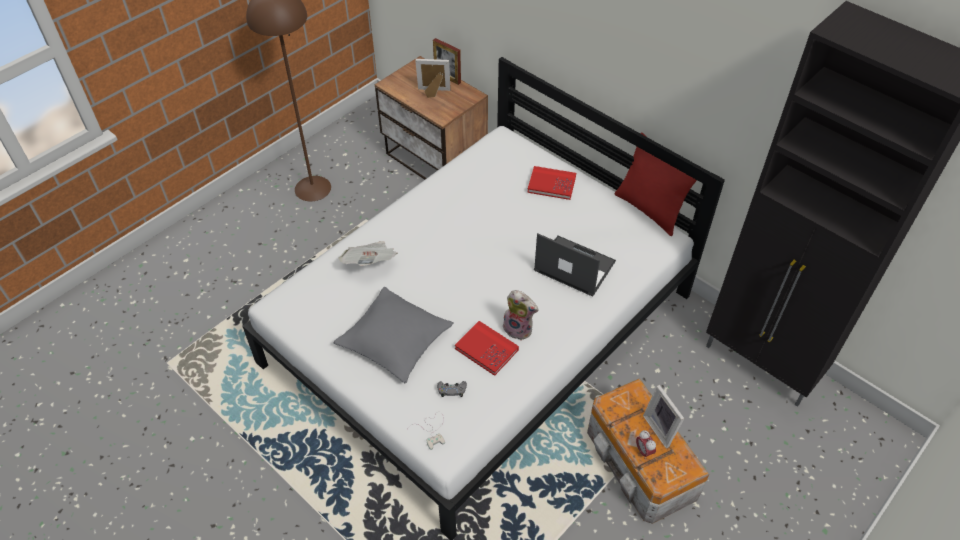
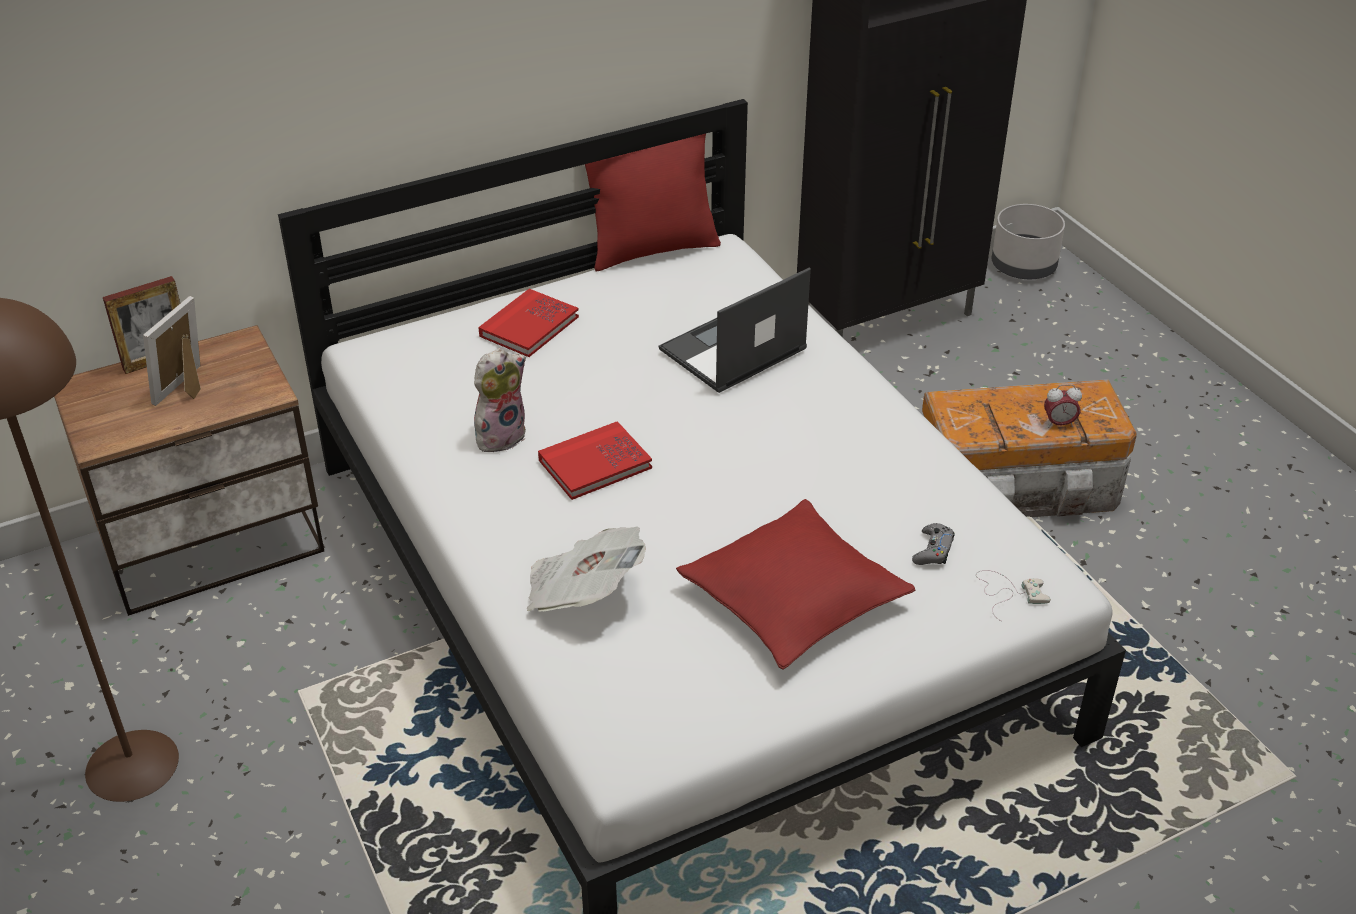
camera: 70 degrees left, 10 degrees down
grey pillow [334,286,454,383] -> red pillow [676,499,916,670]
red book [455,321,519,376] -> red book moved to [538,421,652,500]
plush toy [503,290,539,340] -> plush toy moved to [474,348,526,452]
picture frame [643,385,684,449] -> none
none -> grey planter [992,204,1065,279]

